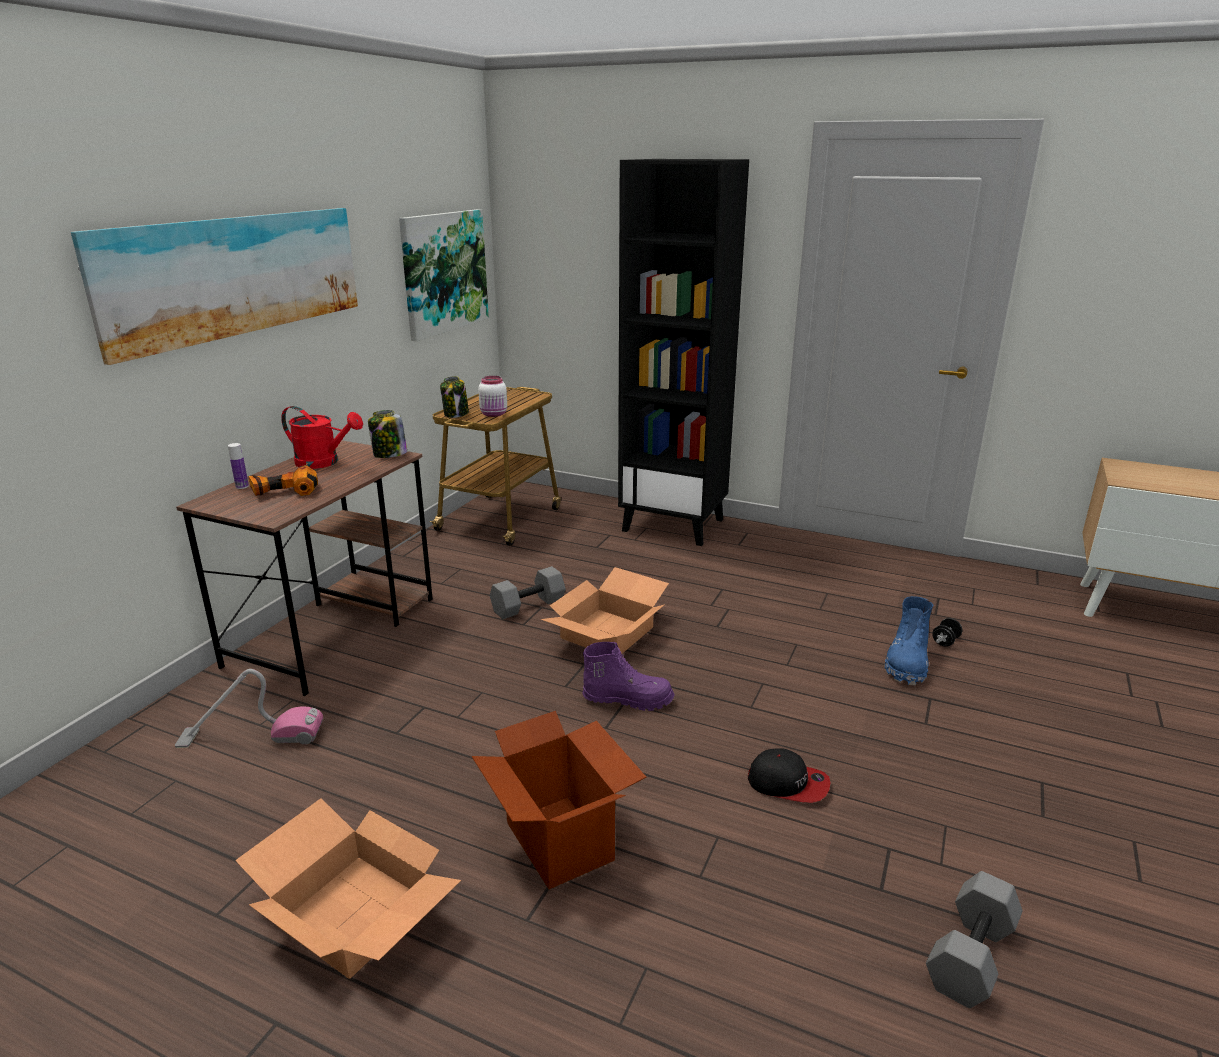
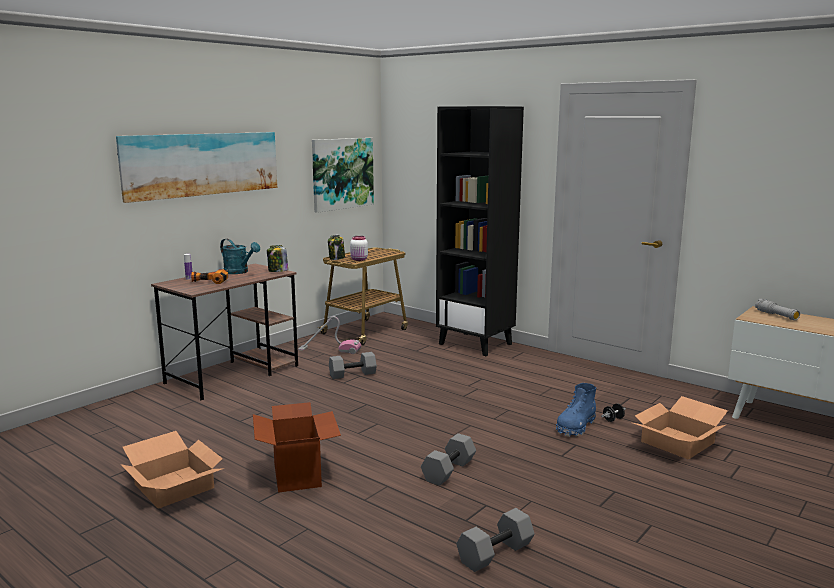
camera: 15 degrees right, 10 degrees down
vacuum cleaner [175,669,323,748] -> vacuum cleaner moved to [298,316,361,354]
red watering can [281,406,363,469] -> turquoise watering can [220,239,260,274]
cardboard box [541,567,669,654] -> cardboard box moved to [633,396,728,459]
purple boot [583,642,675,711] -> none
cap [748,748,830,803] -> grey dumbbell [421,433,476,486]
none -> grey flashlight [755,299,800,320]

